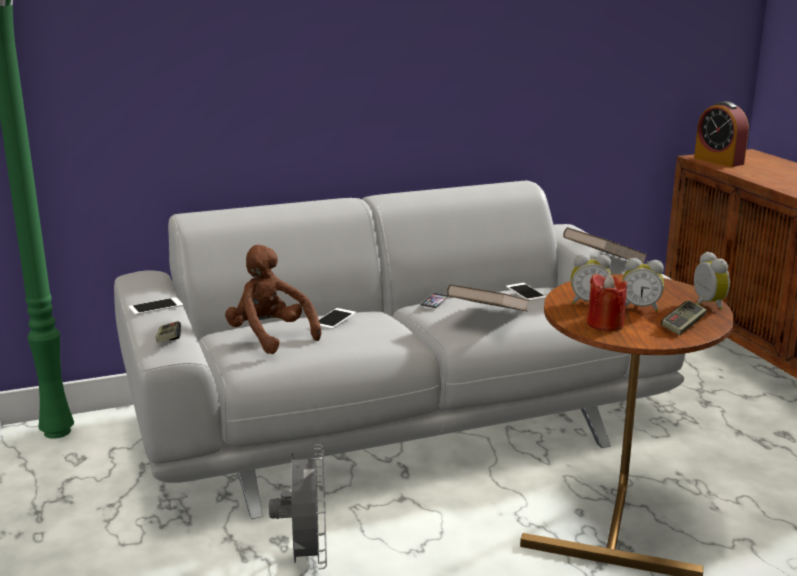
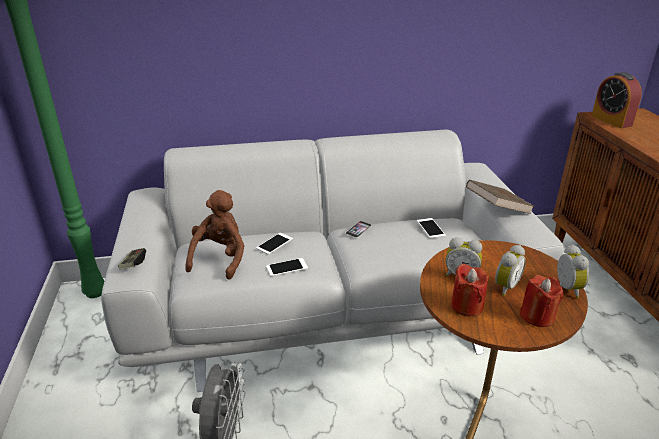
camera: 10 degrees right, 10 degrees up
phone [129,297,183,315] -> phone moved to [266,258,308,277]
brown plush toy [225,245,321,354] -> brown plush toy turned 45 degrees clockwise [185,190,244,280]
brown book [447,284,529,311] -> none
alarm clock [622,258,664,312] -> alarm clock turned 75 degrees counterclockwise [495,245,526,296]
game controller [661,300,707,335] -> red candle [519,275,563,327]

